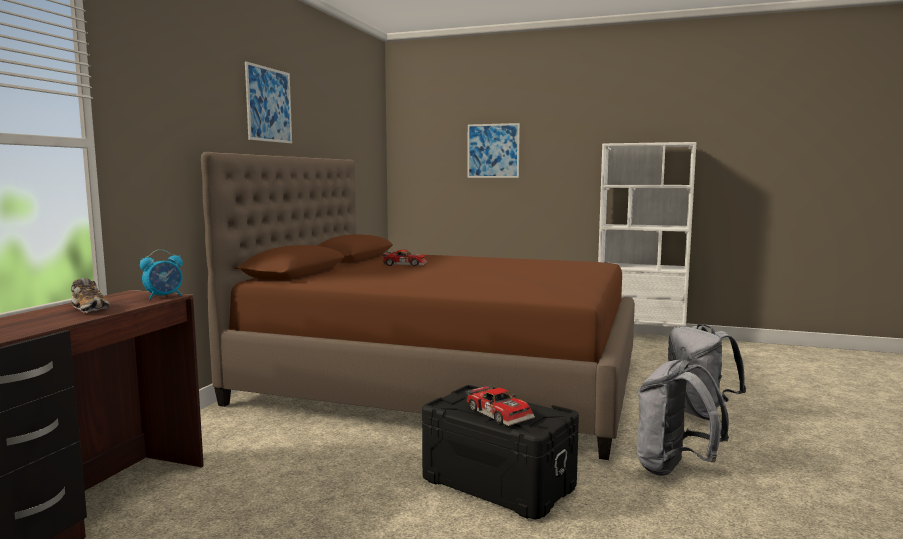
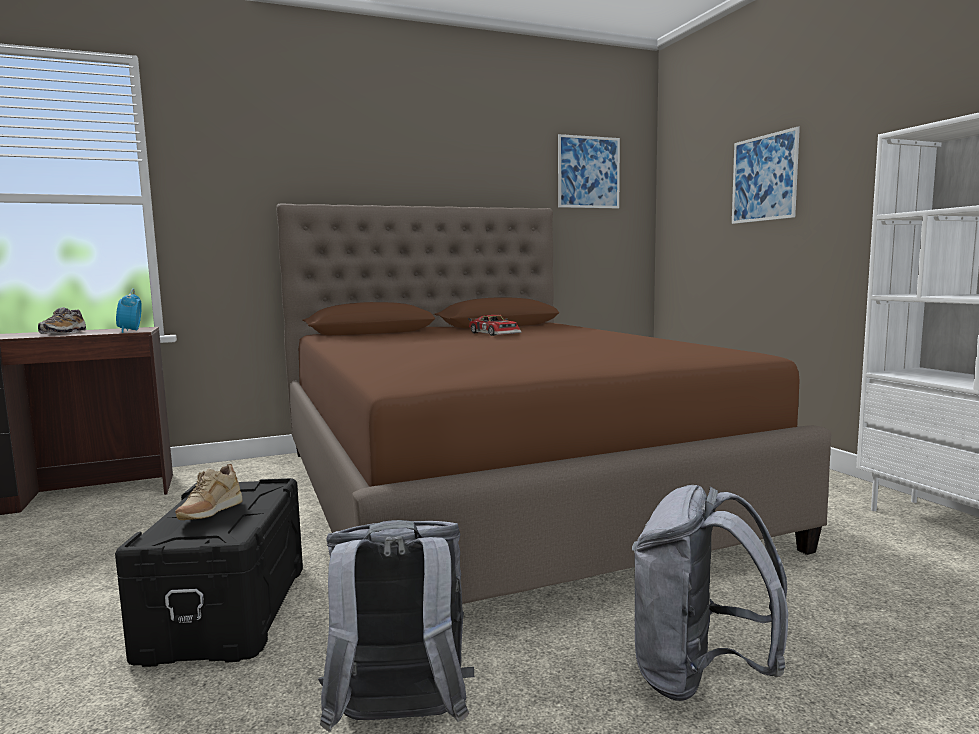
camera: 50 degrees right, 0 degrees up
alarm clock [140,249,183,300] -> alarm clock turned 60 degrees clockwise [116,288,142,333]
picture [245,61,292,143] -> picture moved to [558,134,620,208]
toy car [465,384,535,426] -> beige shoe [175,464,243,520]

